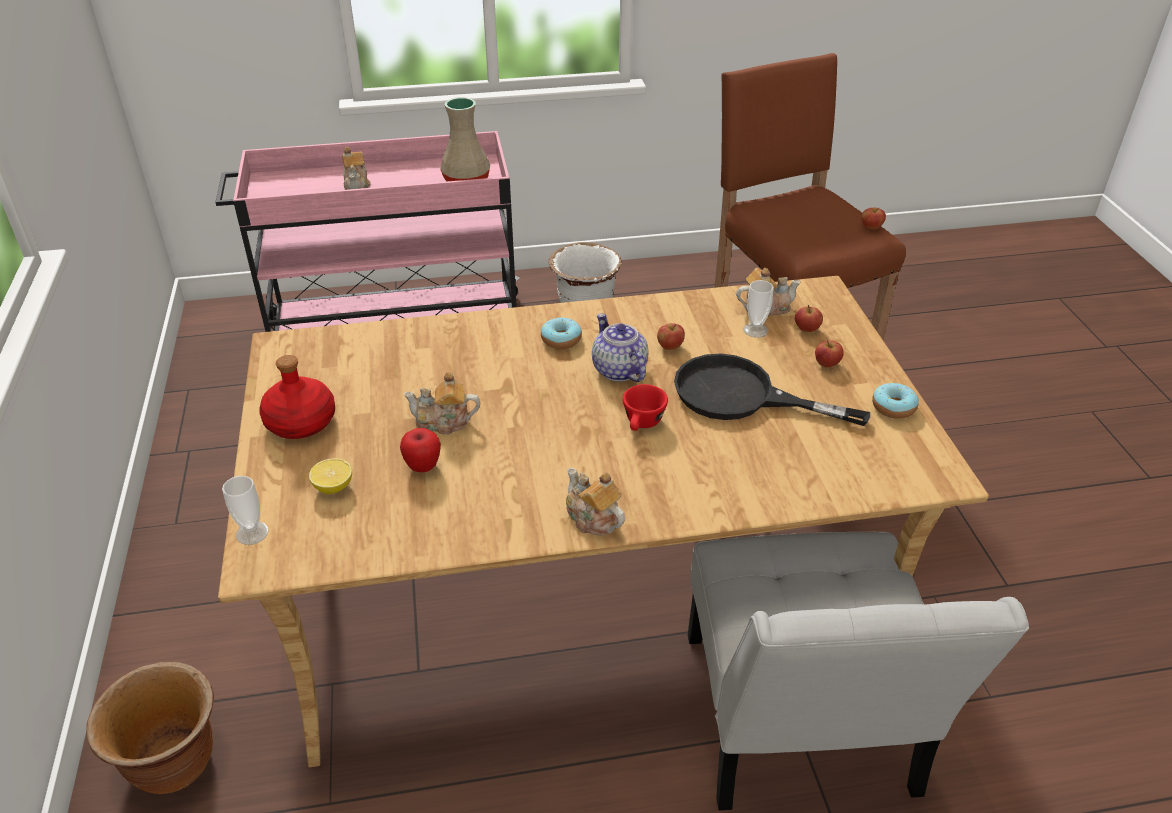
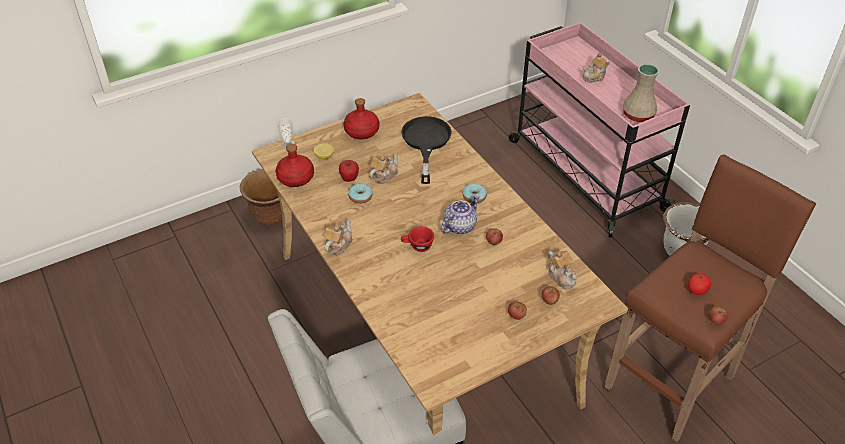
camera: 70 degrees right, 5 degrees up
teapot [404,372,480,435] -> teapot turned 60 degrees clockwise [369,154,398,184]
black frying pan [674,354,870,426] -> black frying pan moved to [401,116,452,184]
cup [743,280,774,338] -> none
donut [872,382,919,419] -> donut moved to [348,183,373,204]
none -> red bottle [276,144,314,187]
none -> tomato [688,274,711,295]

